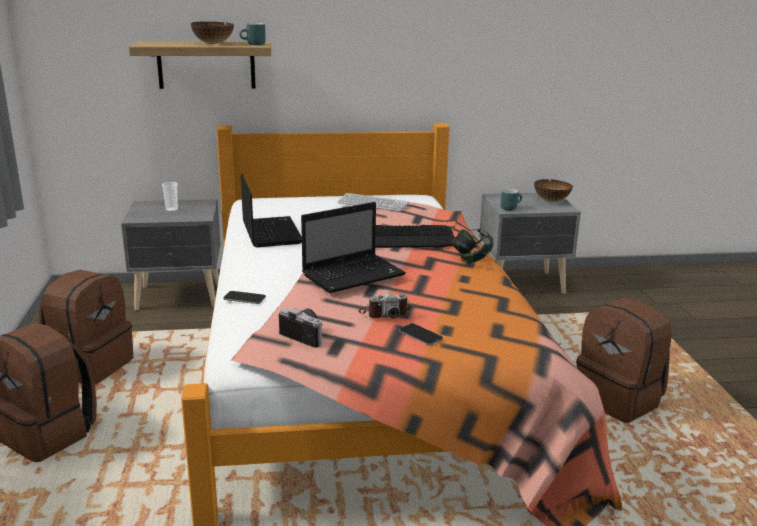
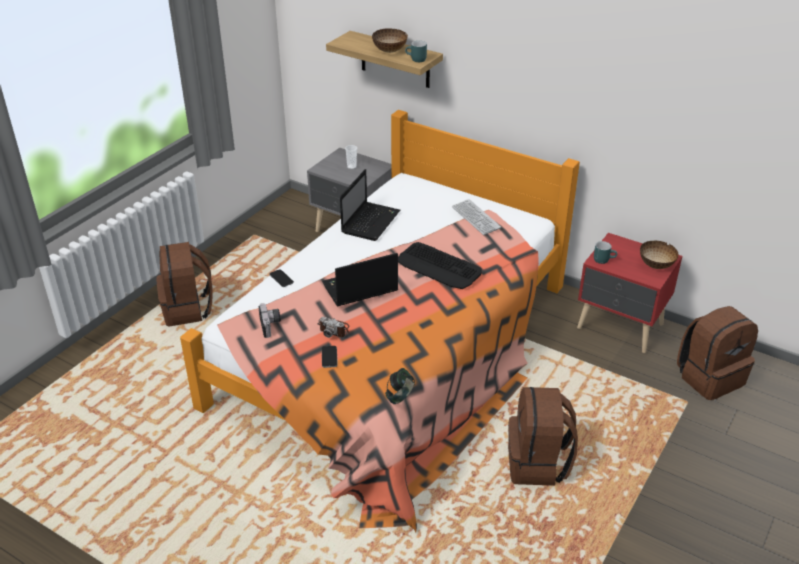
camera: 40 degrees right, 15 degrees up
brown backpack [39,270,133,385] -> brown backpack moved to [677,306,758,400]
laptop [301,202,406,293] -> laptop turned 150 degrees clockwise [322,253,398,306]
headphones [451,228,494,263] -> headphones moved to [385,368,415,404]
grey nightstand [479,193,581,294] -> red nightstand [577,233,682,353]

